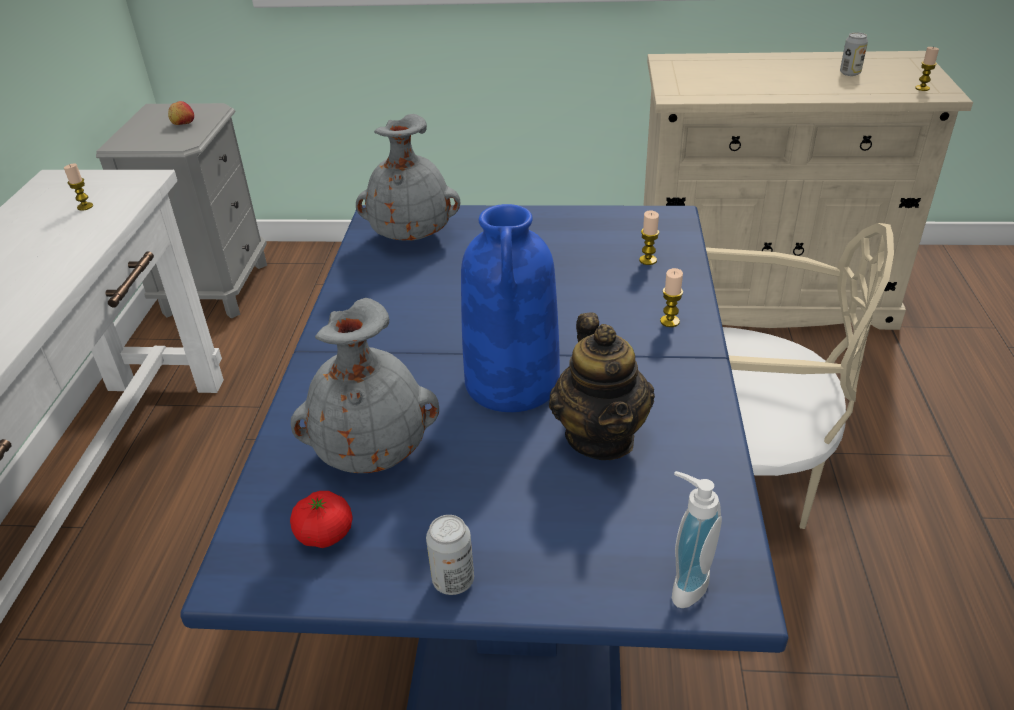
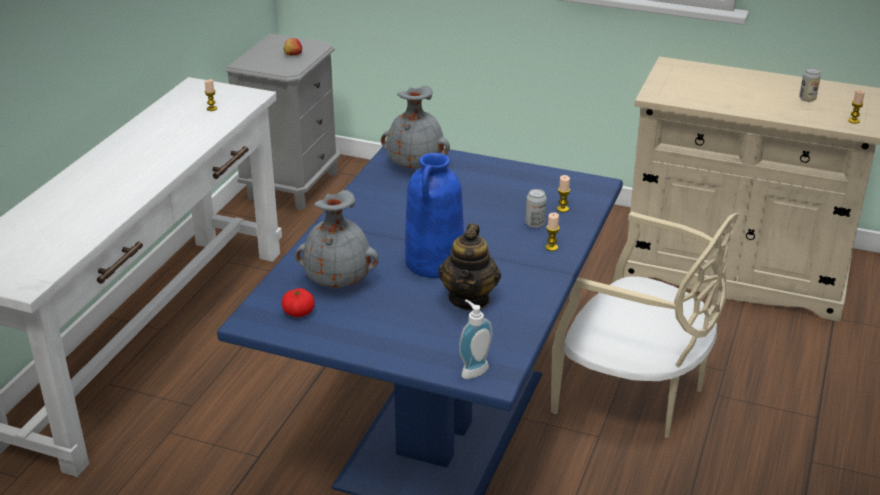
camera: 15 degrees right, 5 degrees down
can [426,515,474,595] -> can moved to [526,189,547,228]

